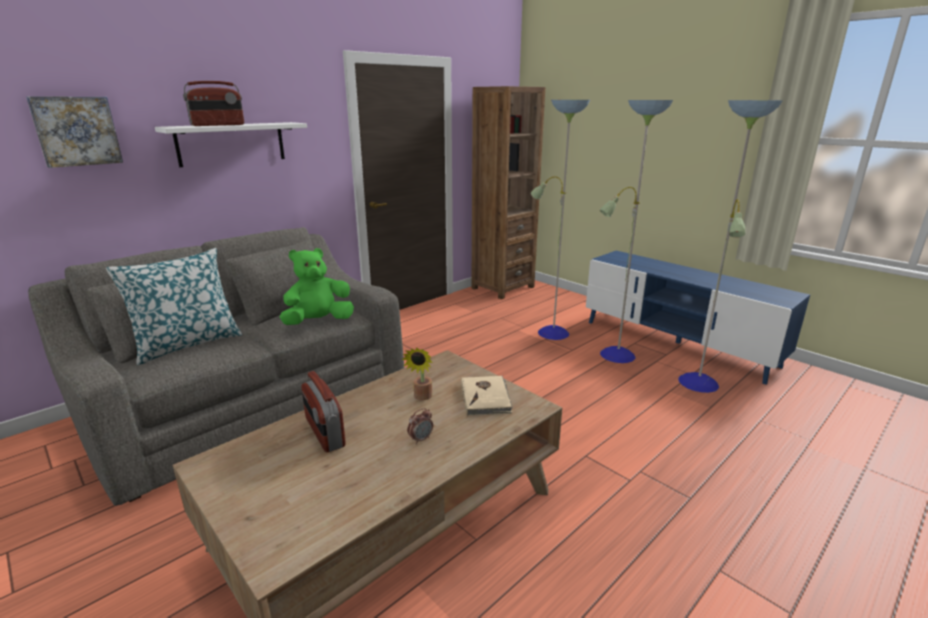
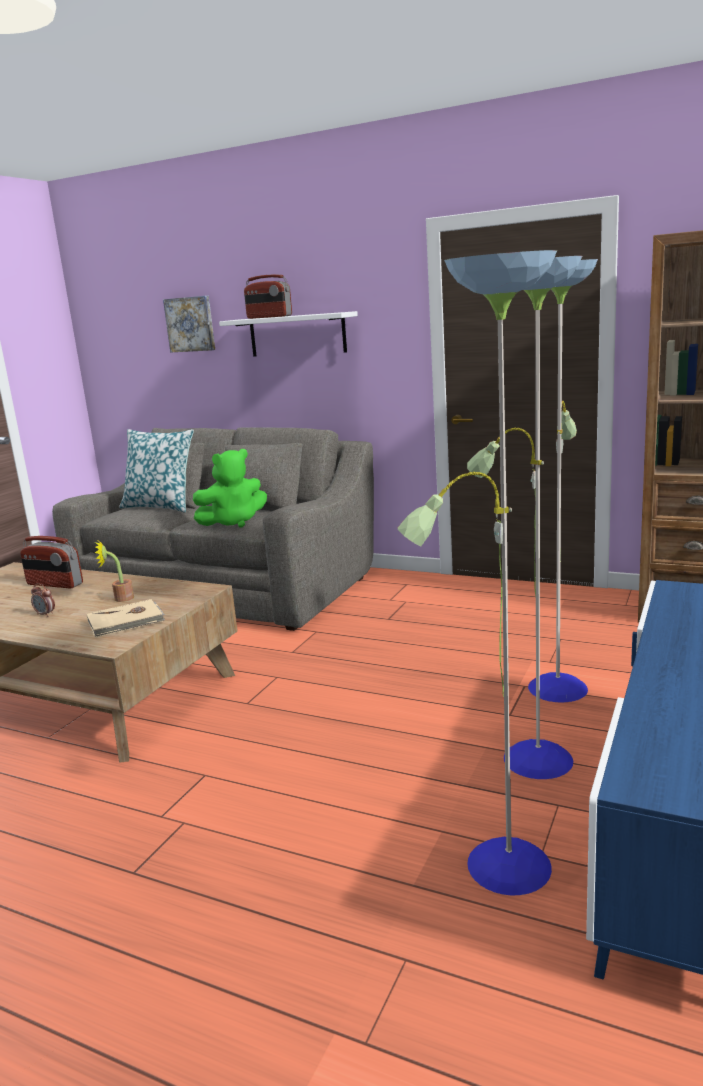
camera: 70 degrees right, 5 degrees down
green plush toy [279,248,354,325] -> green plush toy turned 120 degrees clockwise [193,449,267,528]
radio [301,371,346,452] -> radio turned 105 degrees counterclockwise [20,536,83,589]

